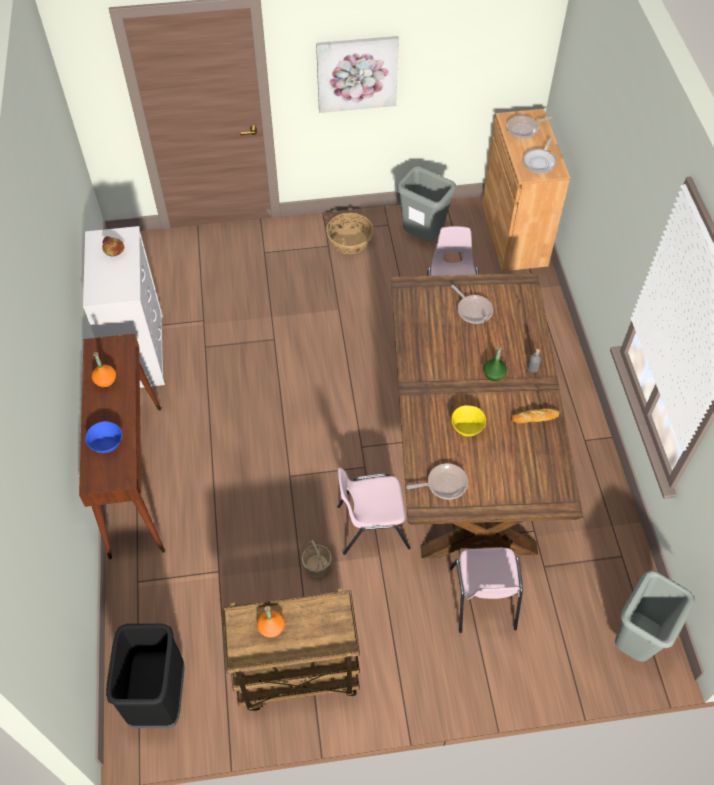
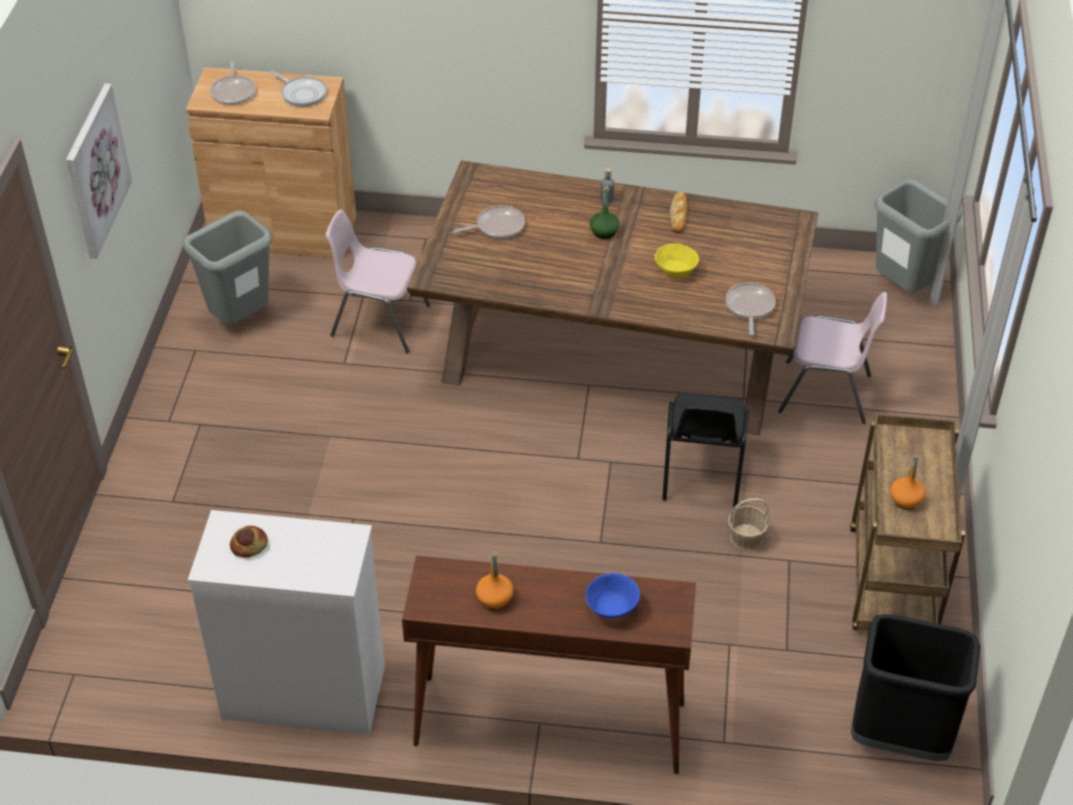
camera: 75 degrees left, 10 degrees down
basket [326,213,374,254] -> none
pink chair [337,468,411,555] -> black chair [662,393,750,508]

